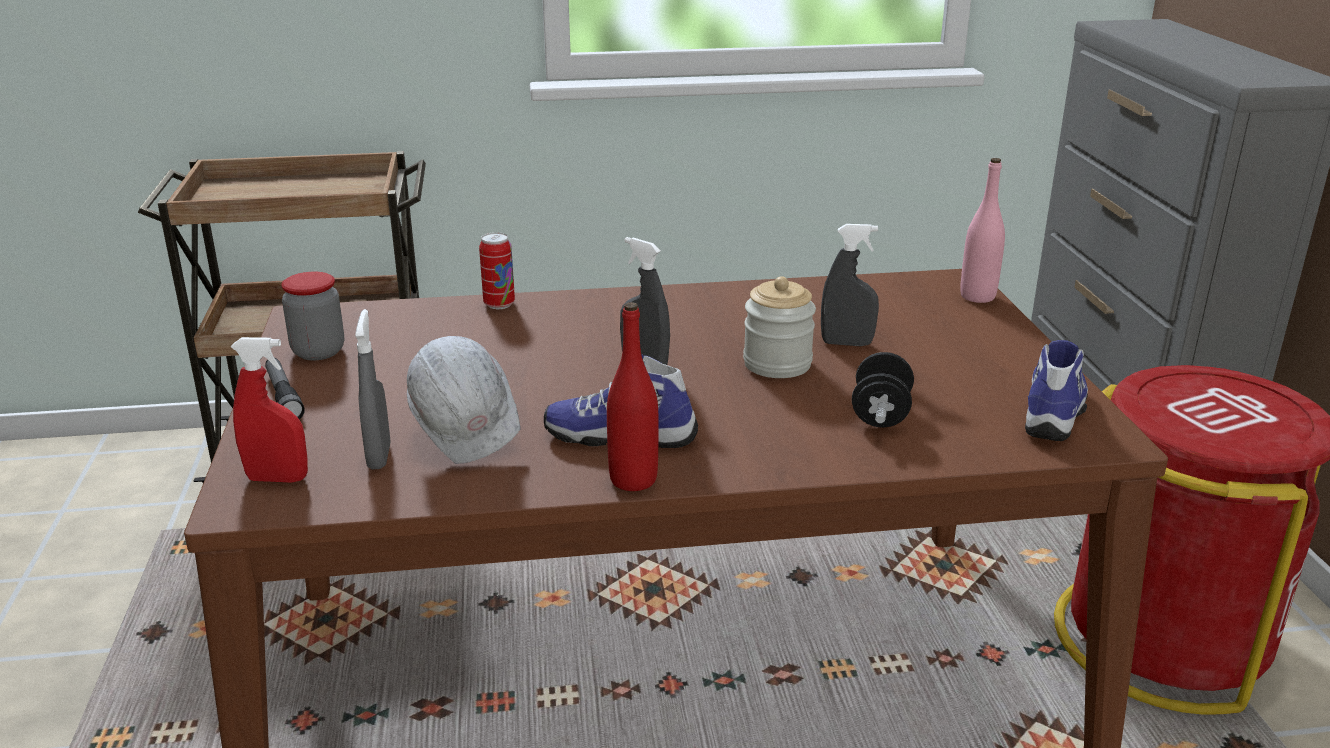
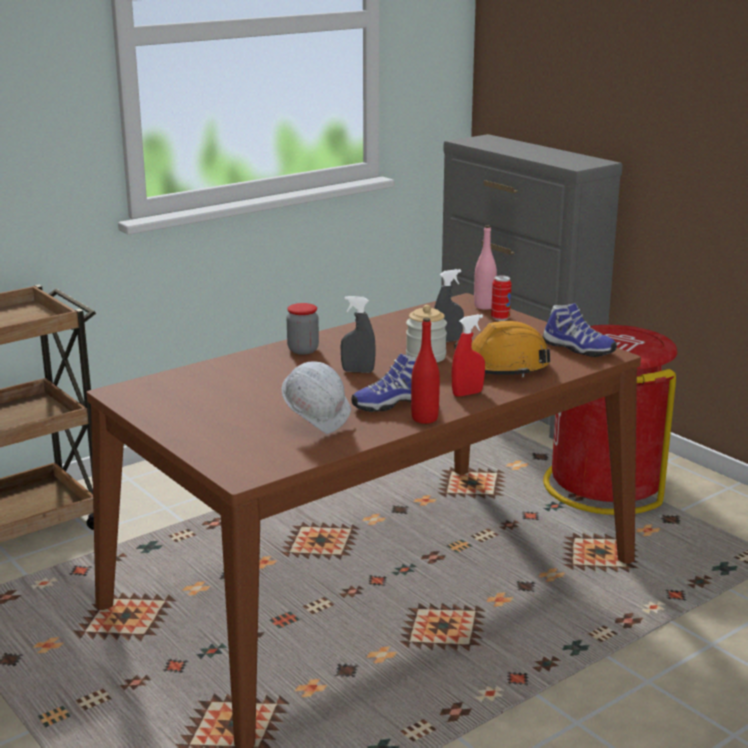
camera: 30 degrees left, 5 degrees down
red spray bottle [231,337,308,483] -> red spray bottle moved to [452,314,485,397]
flashlight [265,358,305,419] -> none
jar [281,272,344,360] -> jar moved to [287,303,319,354]
grey spray bottle [355,309,390,469] -> none
can [479,232,515,309] -> can moved to [491,275,511,321]
black dumbbell [852,352,914,427] -> orange hard hat [454,321,550,377]
shoe [1025,340,1088,441] -> shoe turned 135 degrees clockwise [543,303,617,357]

